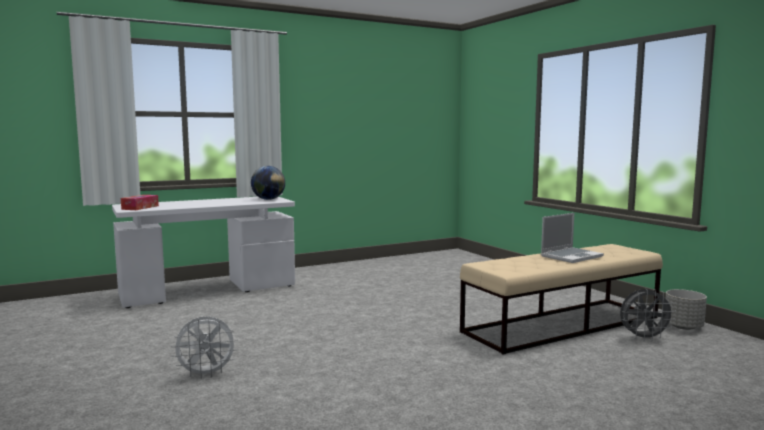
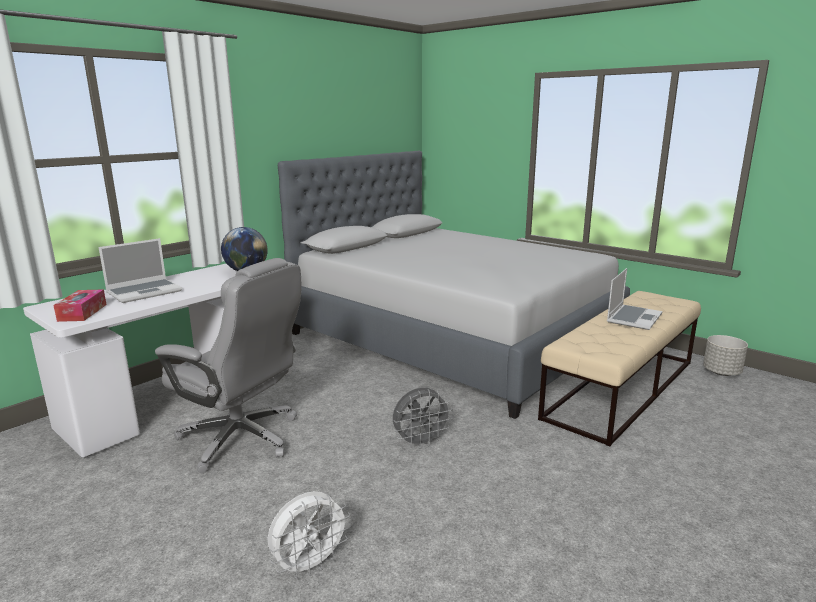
camera: 20 degrees left, 10 degrees up
grey fan [620,289,676,341] -> grey fan moved to [393,388,453,448]
none -> laptop [98,238,182,303]
none -> grey office chair [155,258,301,473]
none -> grey bed [278,151,630,419]

